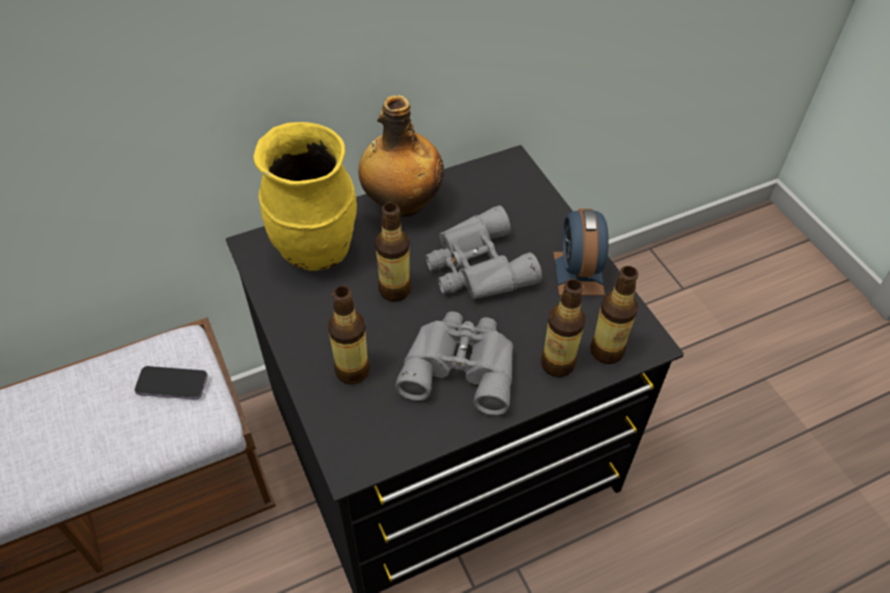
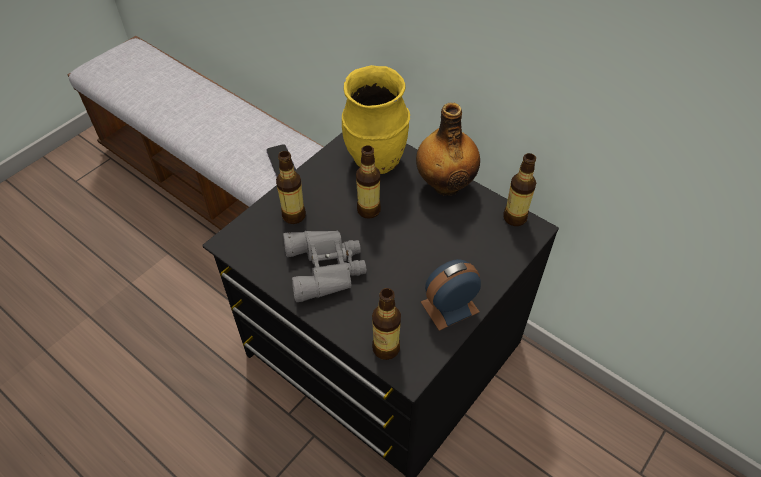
camera: 65 degrees right, 0 degrees up
grey binoculars [425,205,542,299] -> none
bottle [541,279,585,377] -> bottle moved to [504,153,536,226]

